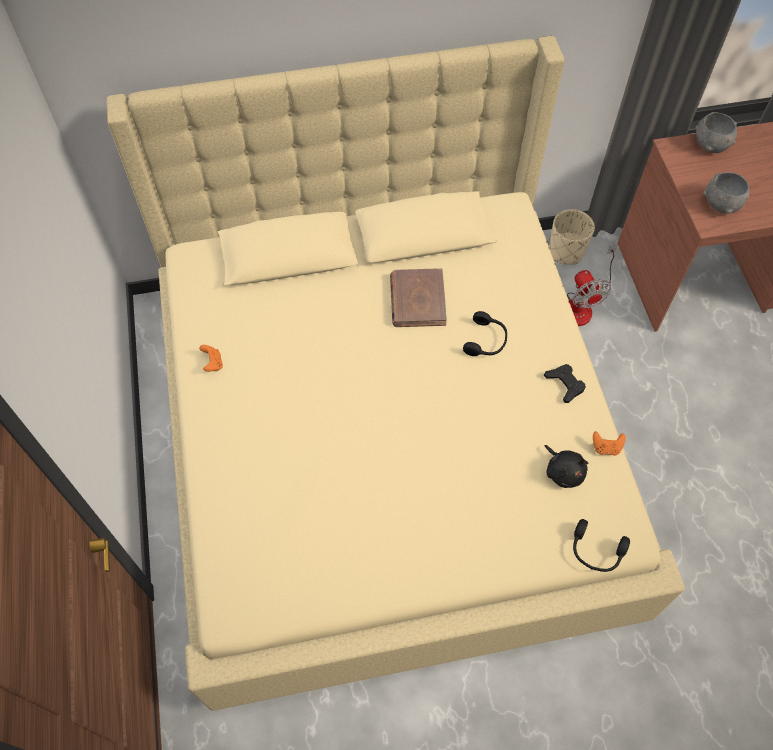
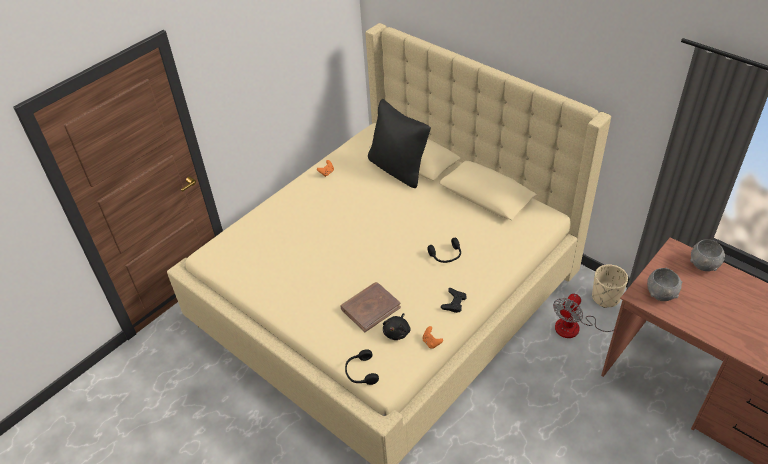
camera: 55 degrees right, 15 degrees down
brown book [390,268,447,327] -> brown book moved to [340,282,401,332]
none -> black pillow [368,99,431,188]

